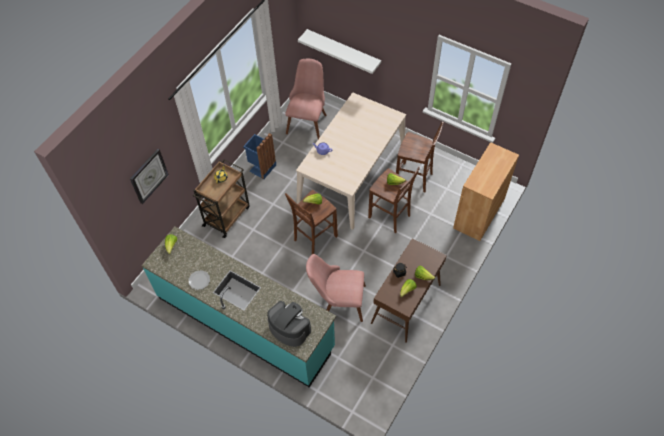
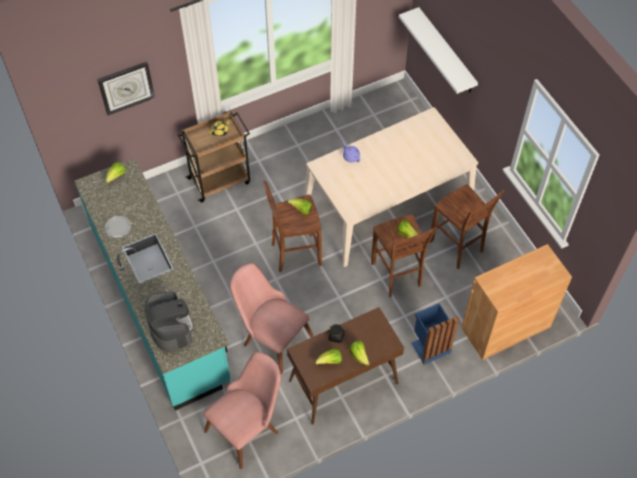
camera: 30 degrees right, 0 degrees up
blue trash can [243,133,276,179] -> blue trash can moved to [411,303,459,365]
pink chair [285,58,327,139] -> pink chair moved to [204,352,281,469]

